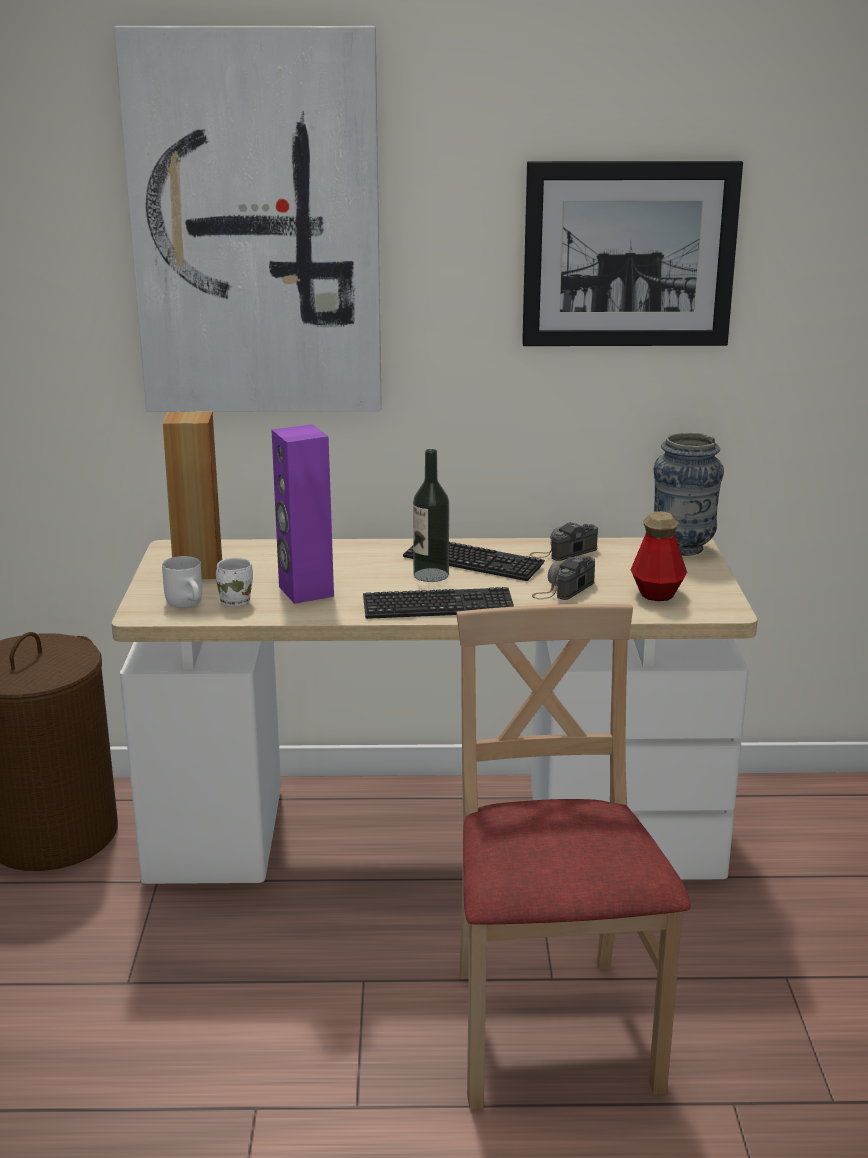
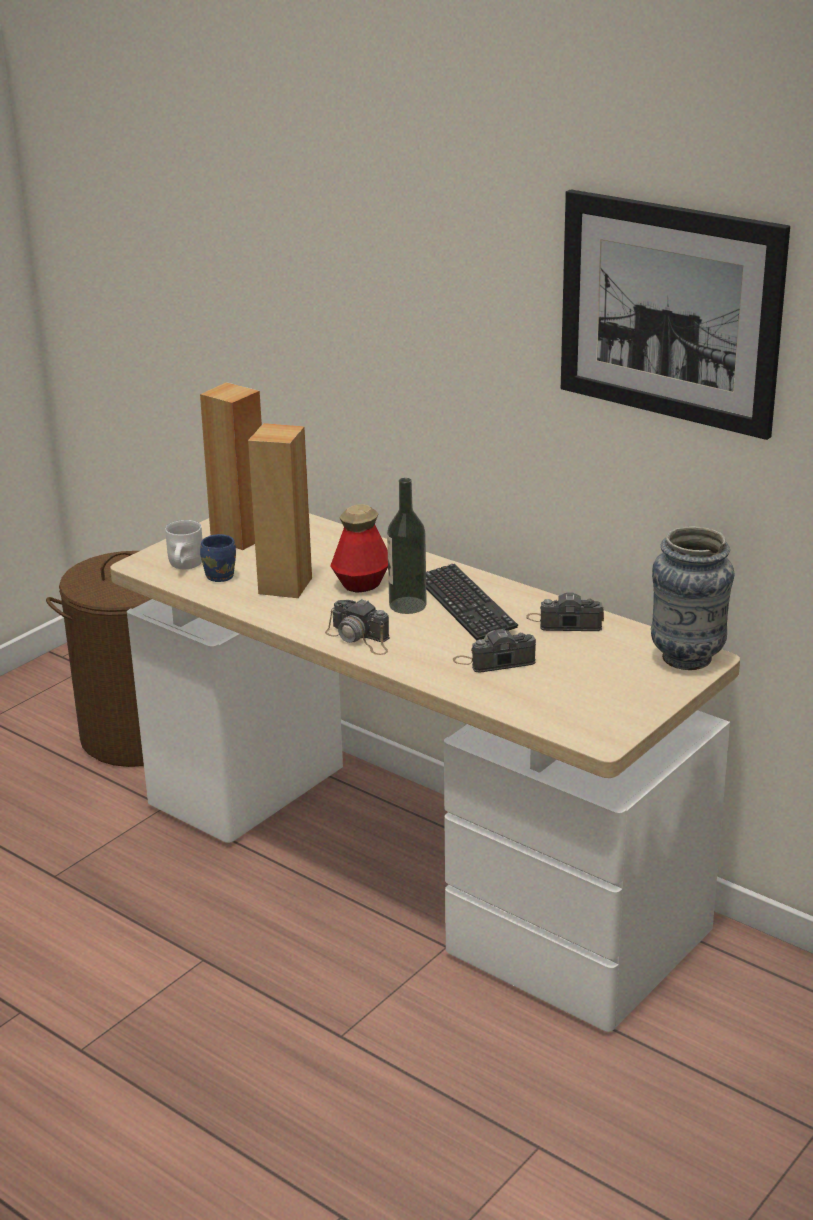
camera: 40 degrees right, 5 degrees up
picture [114,26,382,412] -> none
white mug [216,558,253,607] -> blue mug [200,534,236,582]
purple speaker [271,424,334,604] -> brown speaker [248,423,312,598]
keyboard [363,587,514,619] -> camera [325,598,390,655]
beige chair [456,604,691,1109] -> none
bottle [631,511,687,601] -> bottle moved to [330,504,388,593]

